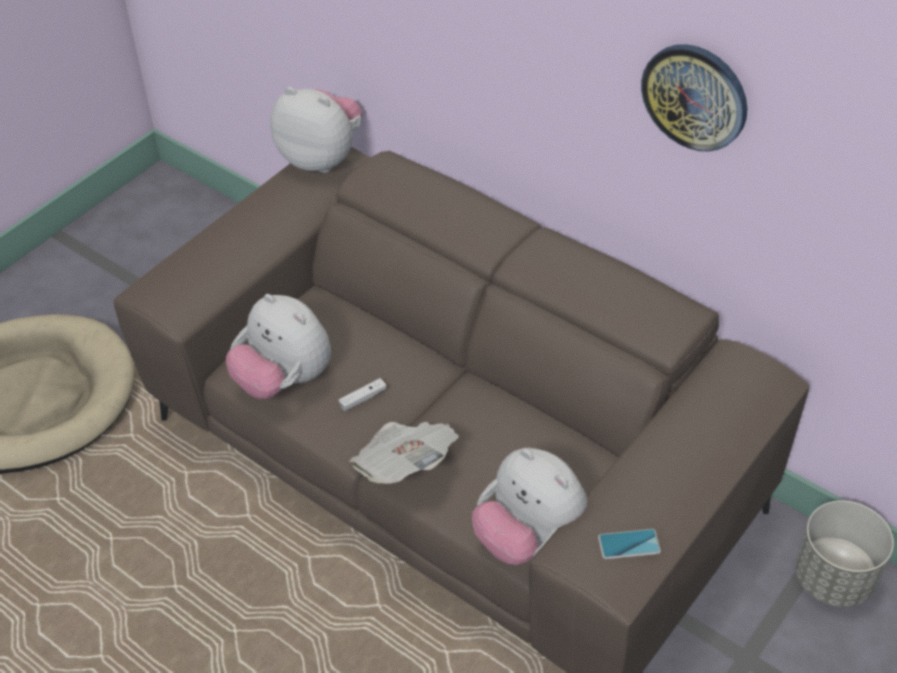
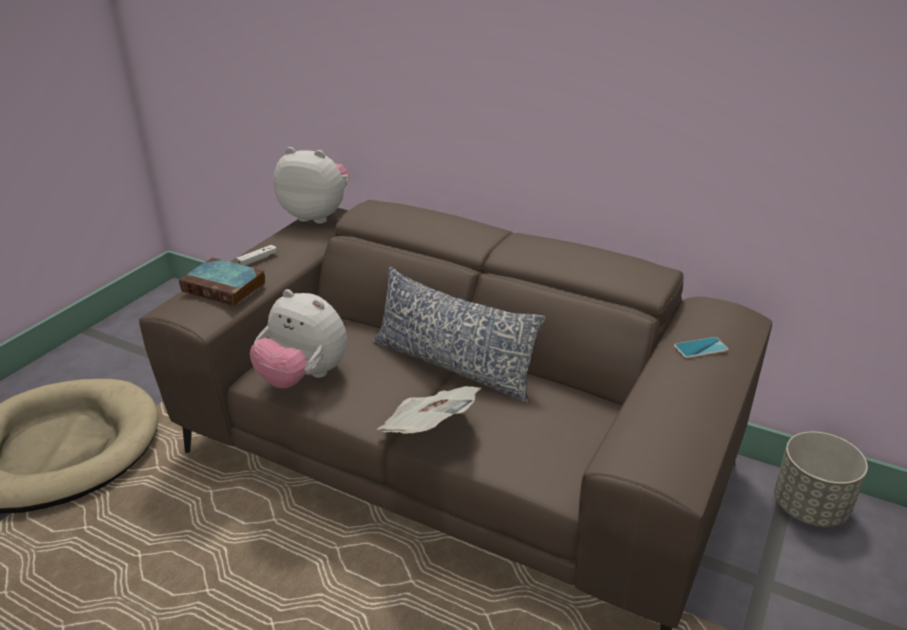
camera: 10 degrees left, 15 degrees down
white game controller [339,378,387,411] -> white game controller moved to [236,245,277,266]
plush toy [472,448,587,565] -> none
phone [598,529,661,559] -> phone moved to [674,337,729,358]
wall clock [641,44,747,151] -> none
none -> book [179,257,266,306]
none -> pillow [372,266,546,403]

